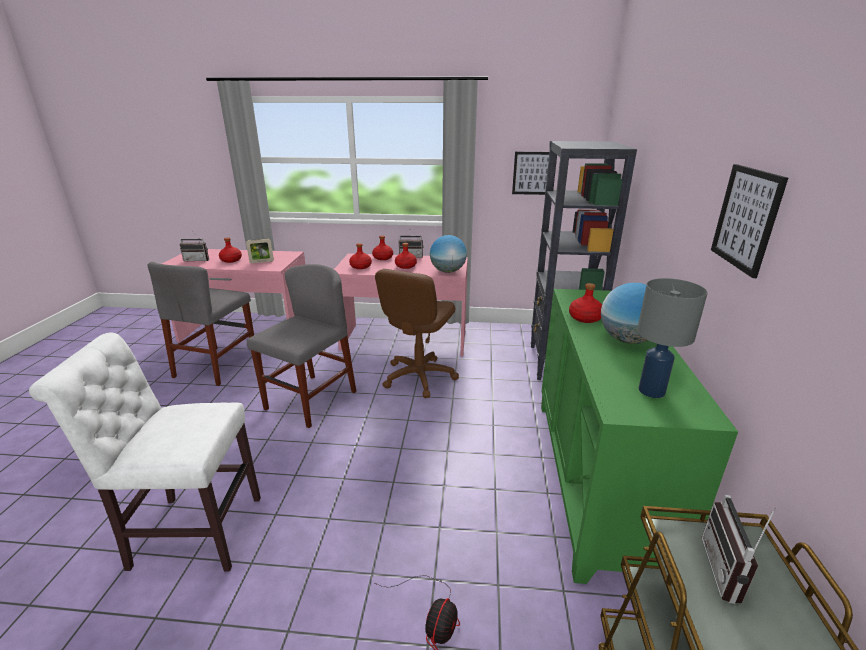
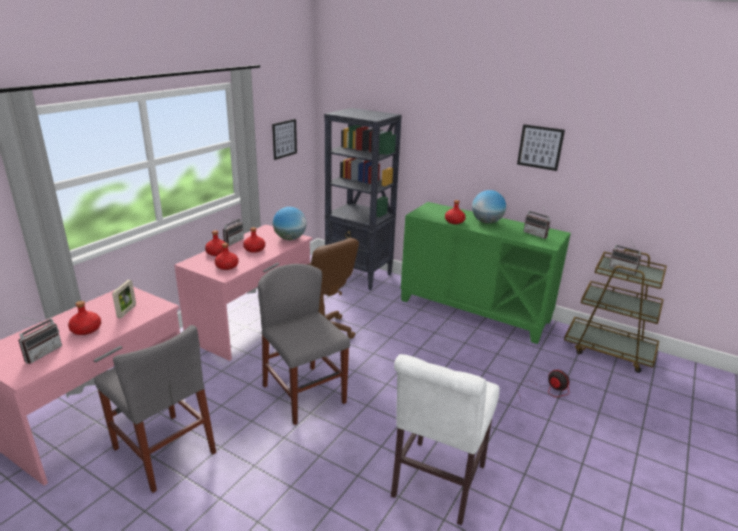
camera: 65 degrees left, 0 degrees up
grey table lamp [637,278,708,398] -> radio [523,205,550,239]

